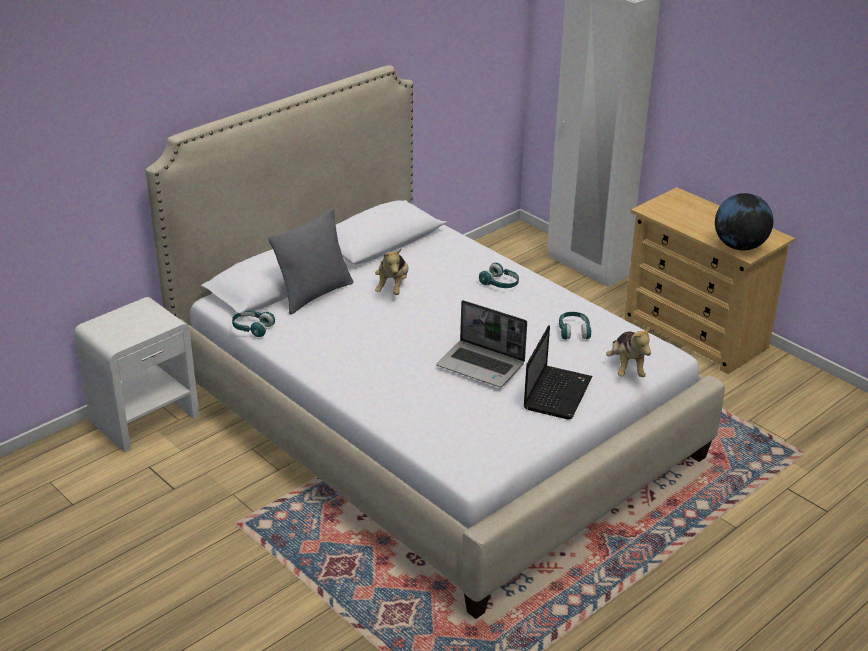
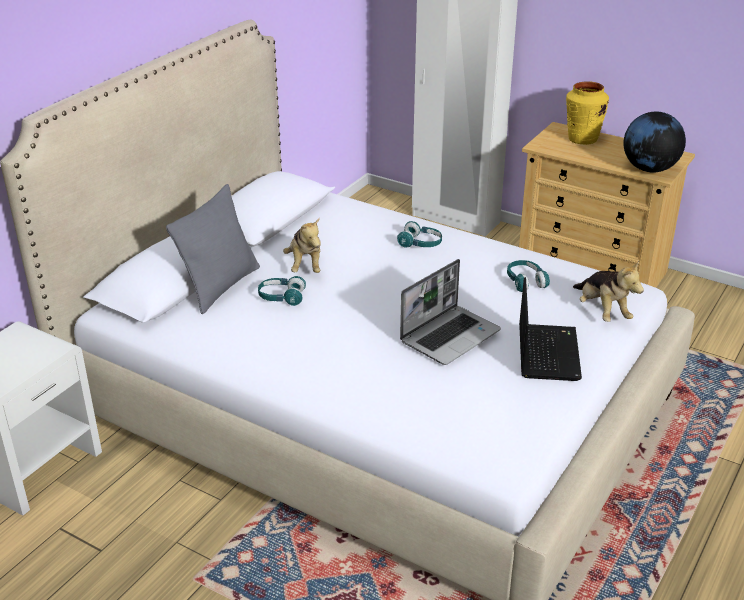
camera: 15 degrees left, 0 degrees up
turquoise headphones [232,311,275,337] -> turquoise headphones moved to [258,276,306,306]
laptop [436,300,527,387] -> laptop turned 60 degrees counterclockwise [400,259,501,365]
none -> yellow vase [566,81,609,145]

